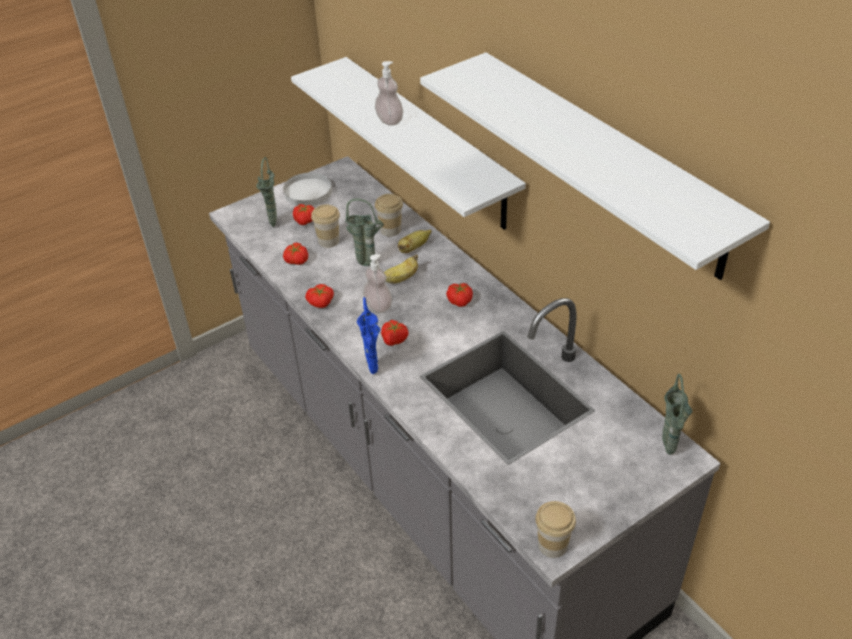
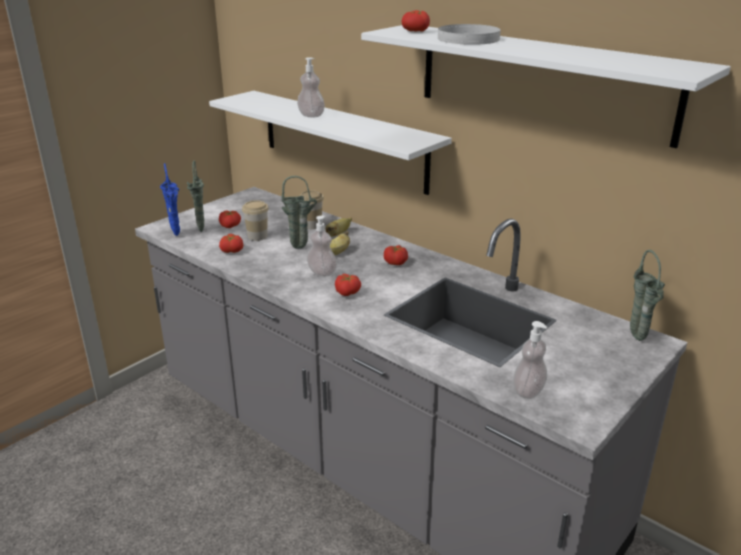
camera: 15 degrees left, 15 degrees down
white plate [283,173,332,206] -> white plate moved to [438,24,501,45]
tomato [305,284,334,308] -> tomato moved to [401,10,430,32]
blue vase [357,297,380,374] -> blue vase moved to [160,163,180,236]
cup [535,501,576,558] -> none
none -> soap dispenser [513,321,548,399]

